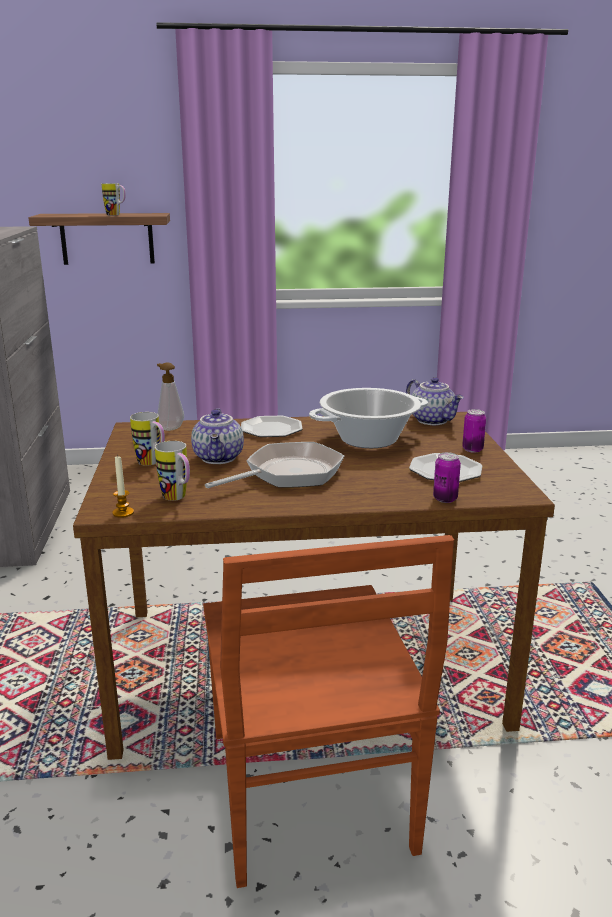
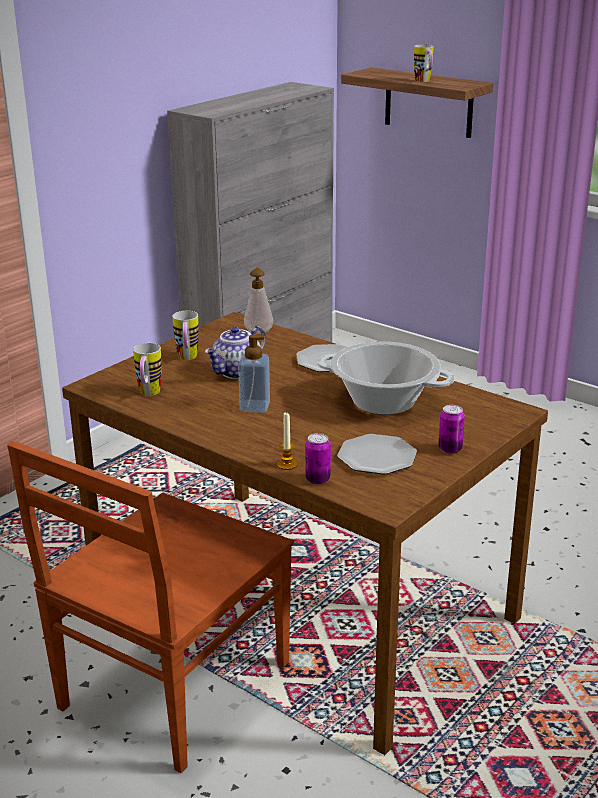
camera: 45 degrees right, 5 degrees up
candle [112,455,134,518] -> candle moved to [277,412,297,470]
frying pan [205,442,344,488] -> soap dispenser [238,335,270,413]
teapot [406,377,464,425] -> none

